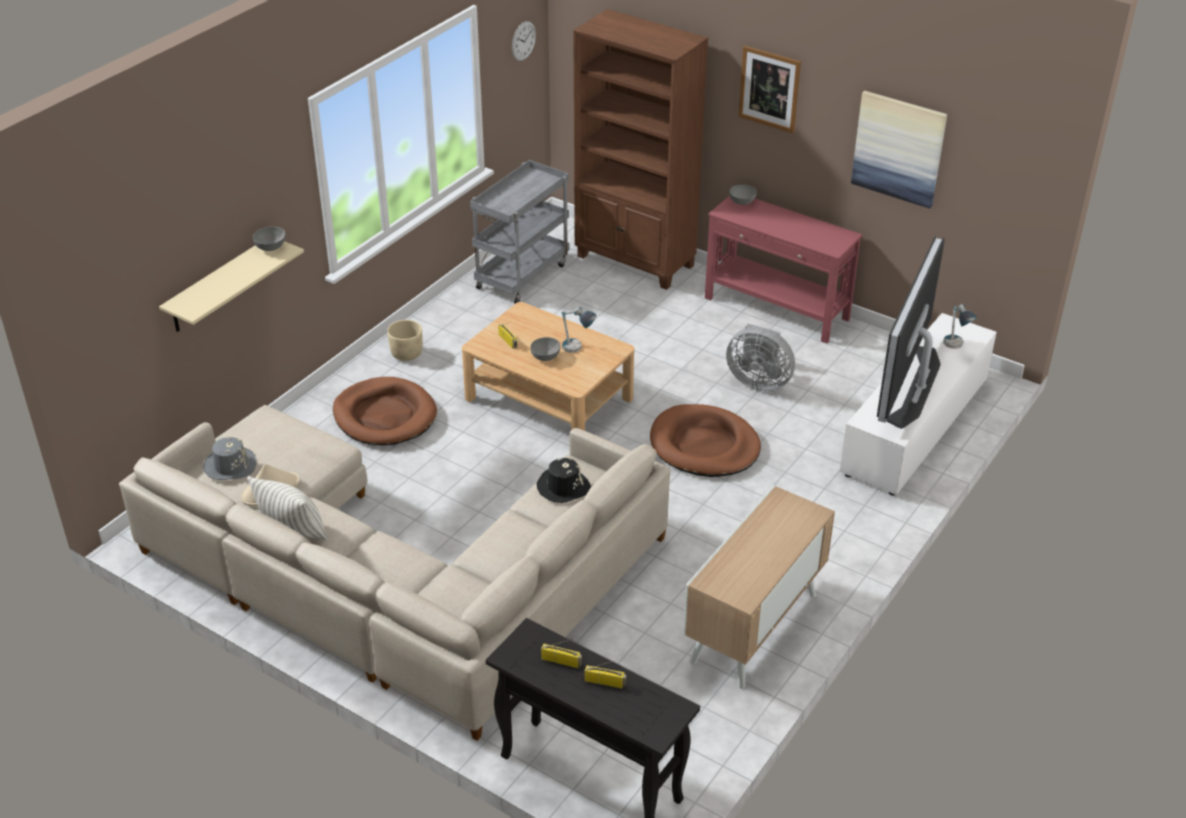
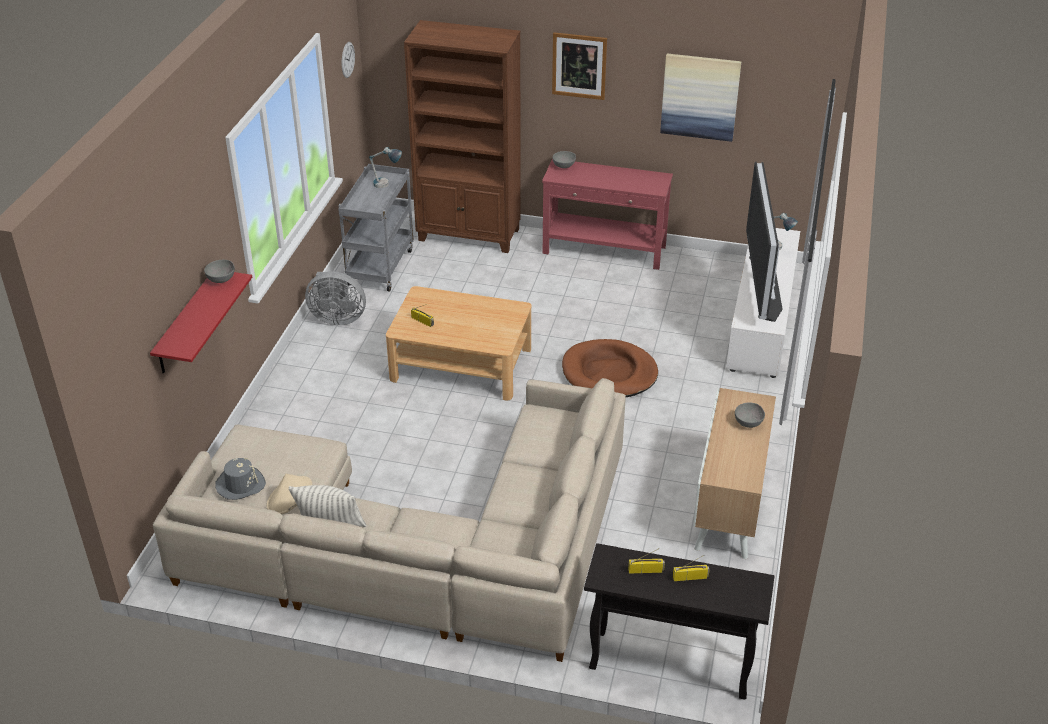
camera: 20 degrees left, 0 degrees up
beige shelf [159,241,304,332] -> red shelf [150,272,252,374]
brown dog bed [333,377,437,446] -> none
beige planter [387,320,423,361] -> none
grey bowl [530,337,561,361] -> grey bowl moved to [735,403,765,428]
black hat [537,457,591,503] -> none
table lamp [562,307,597,353] -> table lamp moved to [369,147,402,188]
grey fan [726,324,795,391] -> grey fan moved to [305,272,366,325]

